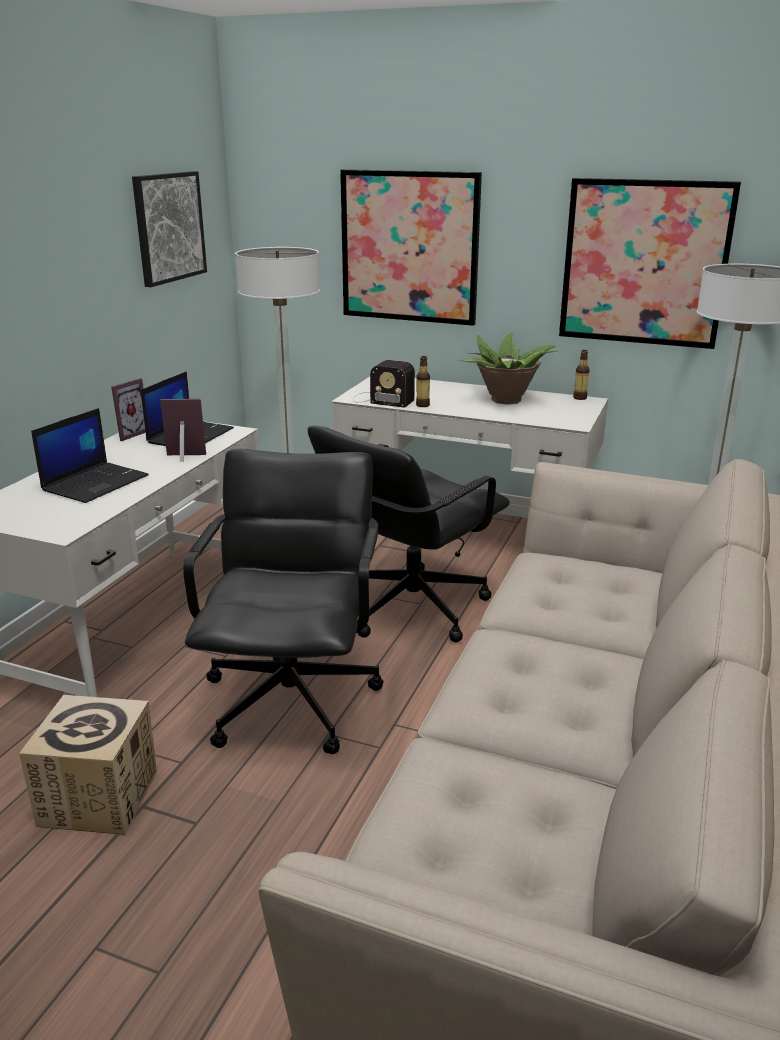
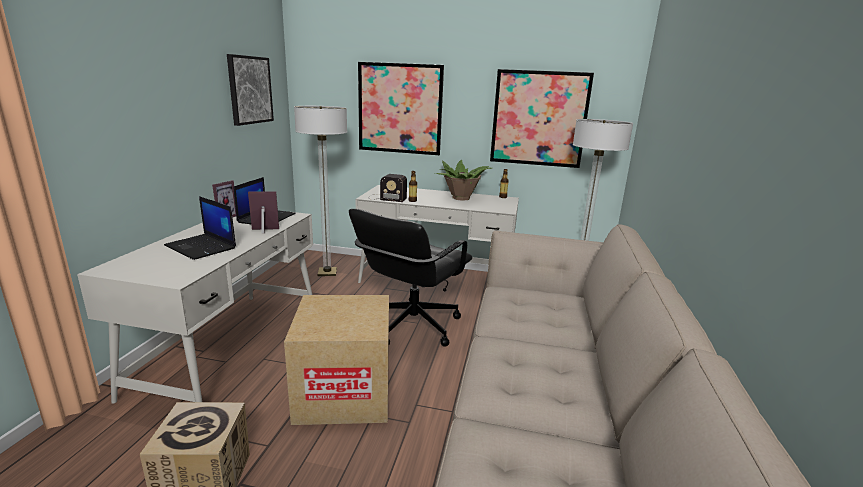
camera: 10 degrees left, 5 degrees down
laptop [31,408,149,503] -> laptop turned 105 degrees clockwise [164,196,236,260]
black office chair [183,449,384,754] -> cardboard box [284,295,389,425]

